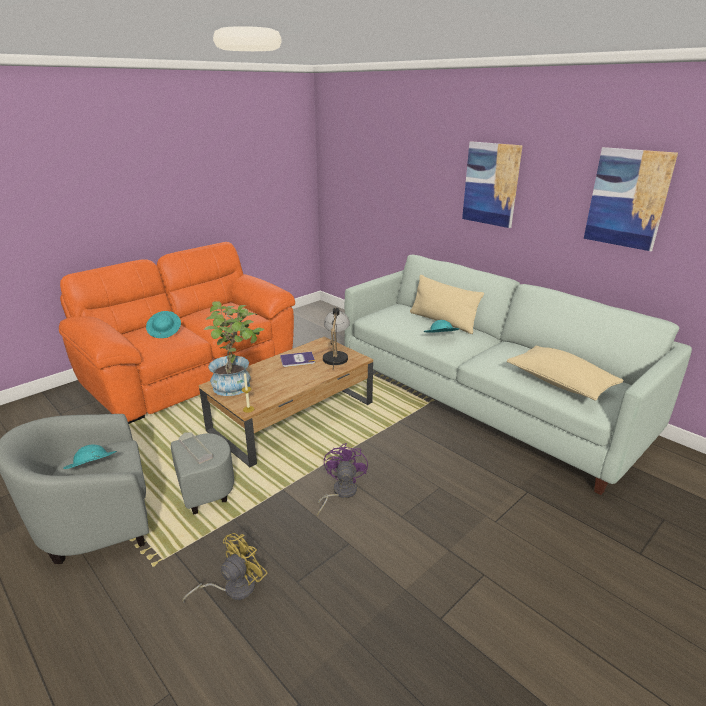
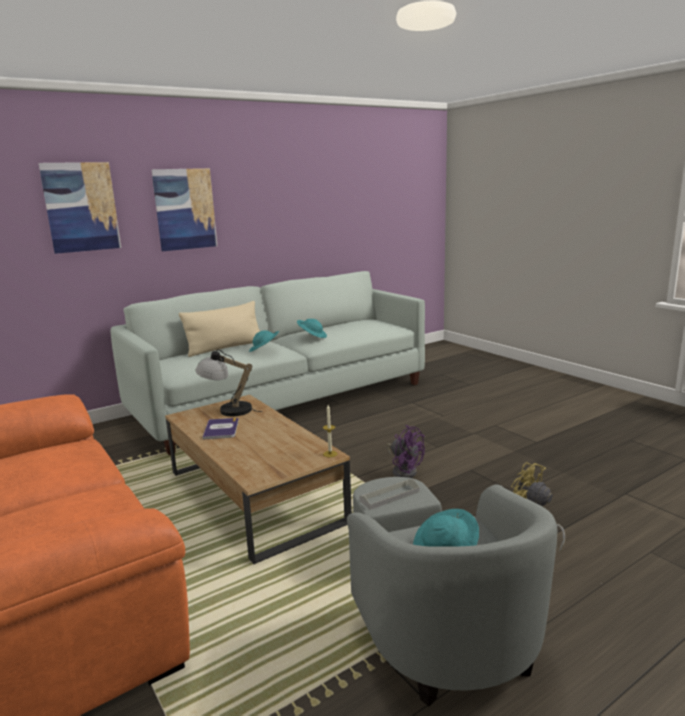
camera: 80 degrees left, 10 degrees down
turquoise hat [146,311,181,338] -> turquoise hat moved to [297,319,327,338]
potted plant [203,301,265,396] -> none
purple fan [317,443,368,516] -> purple fan turned 150 degrees counterclockwise [386,425,425,478]
beige pillow [507,346,624,401] -> none
picture [584,147,678,251] -> picture moved to [38,162,121,254]

